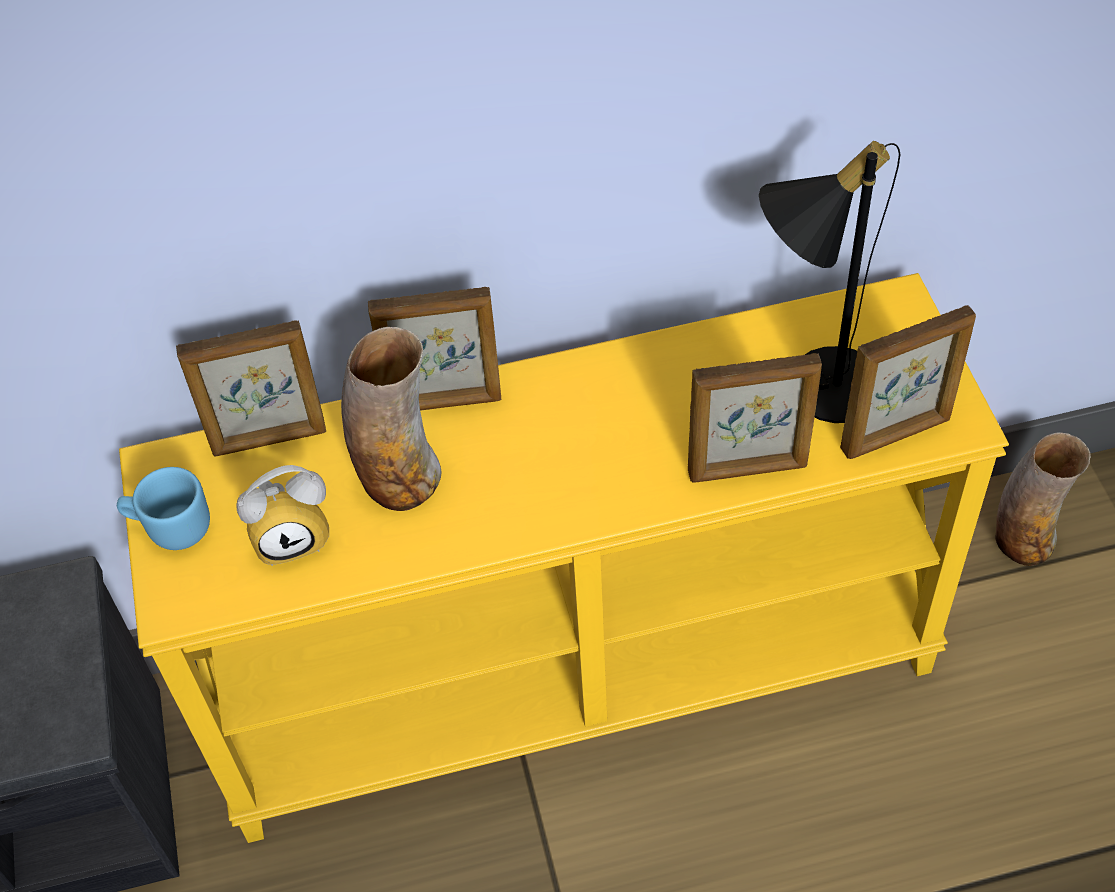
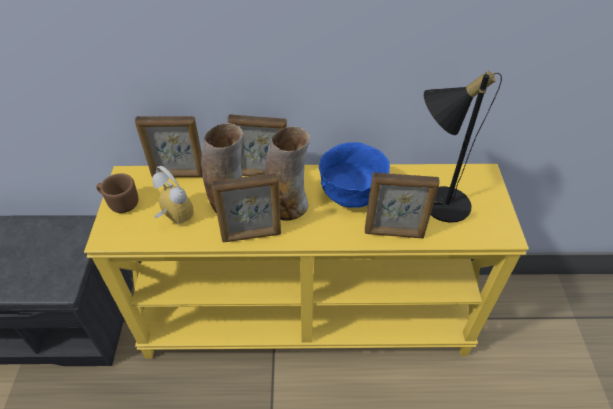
camera: 10 degrees right, 5 degrees down
blue mug [117,467,210,550] -> brown mug [96,173,138,213]
alarm clock [236,465,329,566] -> alarm clock turned 135 degrees counterclockwise [153,166,194,225]
picture frame [840,305,976,459] -> picture frame moved to [211,173,281,242]
vase [995,432,1091,566] -> vase moved to [265,127,310,221]
none -> blue bowl [319,142,390,208]

